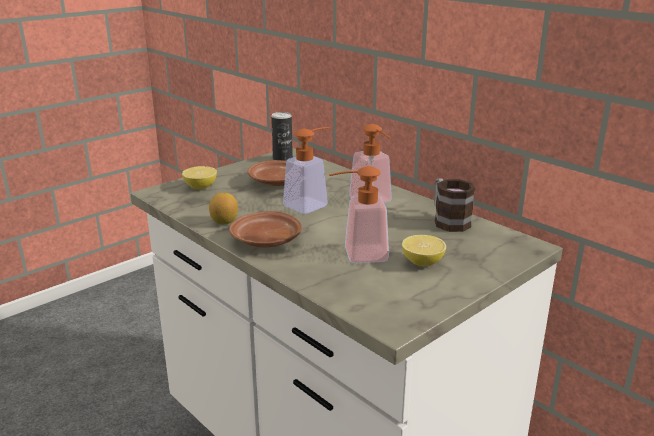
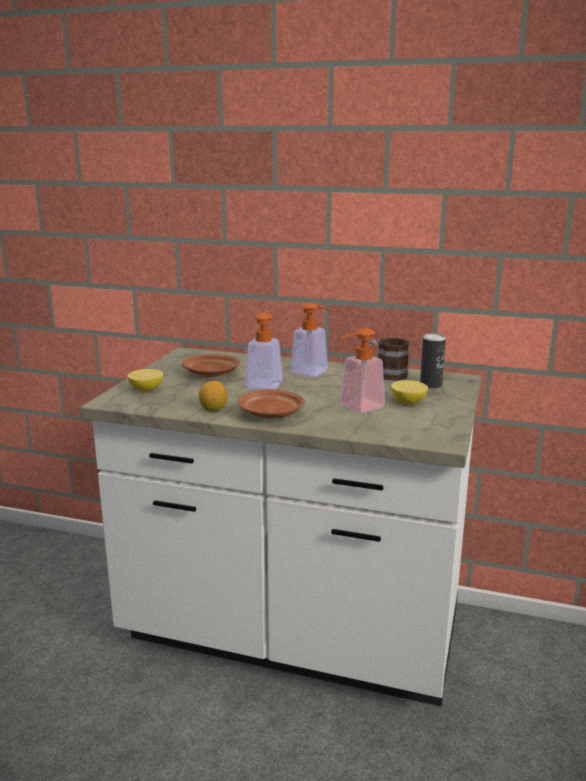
camera: 30 degrees left, 5 degrees down
can [271,112,293,161] -> can moved to [420,334,446,389]

